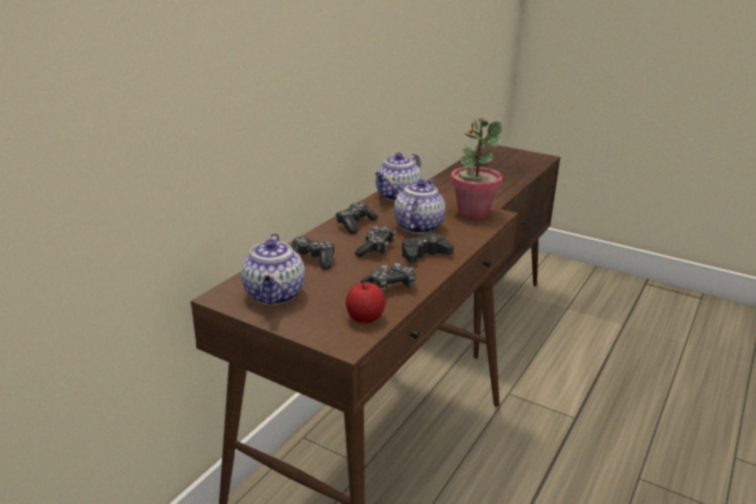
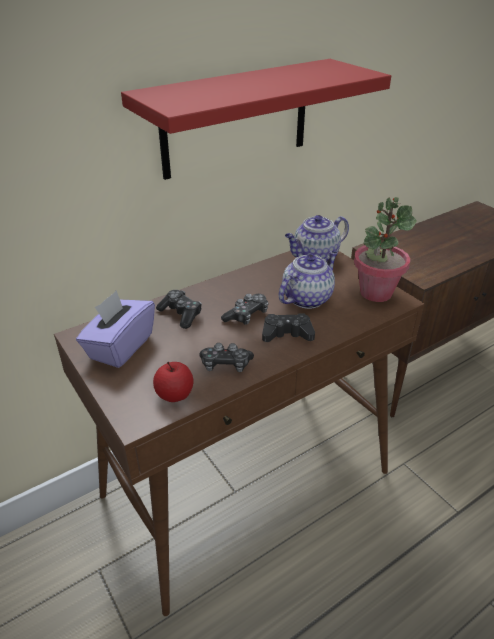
camera: 25 degrees right, 10 degrees up
teapot [241,233,305,305] -> purple tissue box [76,290,155,368]
game controller [336,202,378,234] -> none
none -> red shelf [121,59,391,180]

